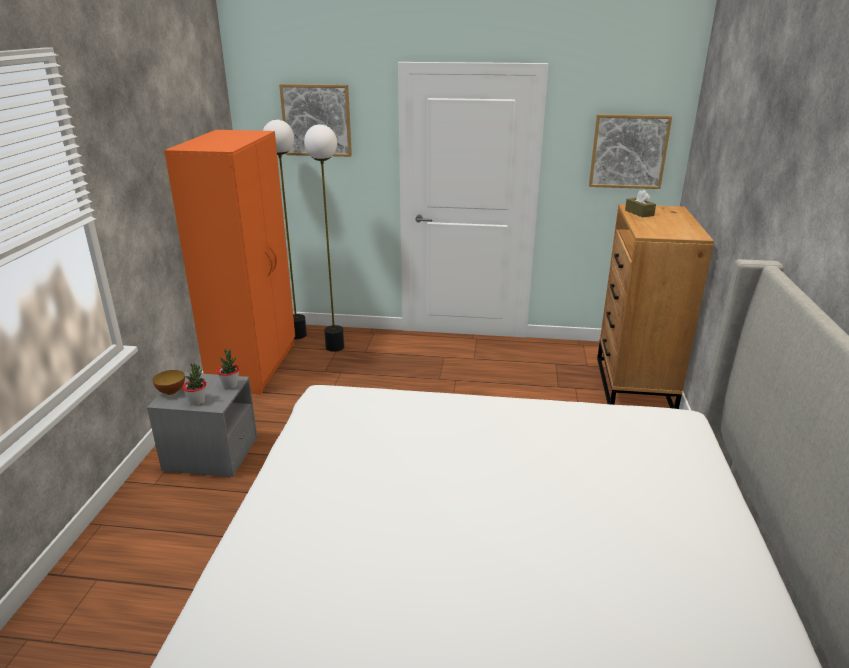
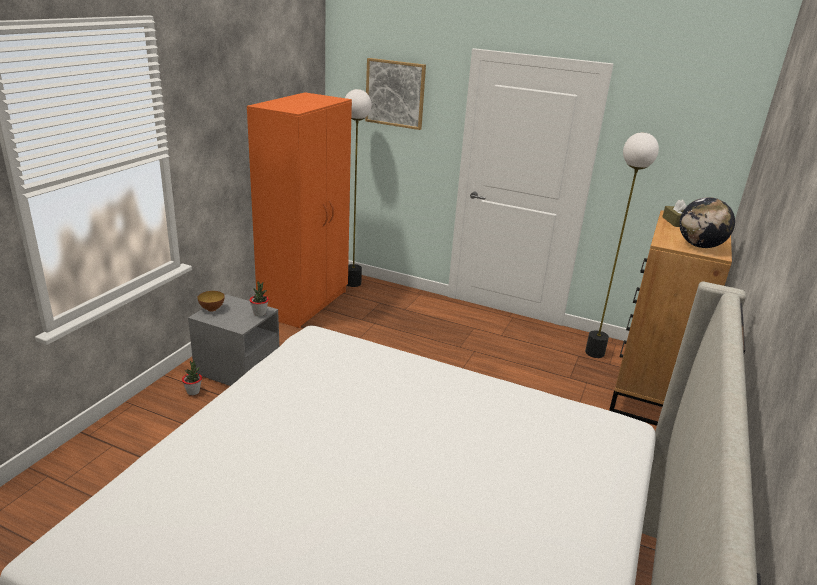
camera: 15 degrees right, 0 degrees up
potted plant [182,363,206,405] -> potted plant moved to [182,360,202,395]
floor lamp [304,124,344,352] -> floor lamp moved to [585,132,659,358]
picture [589,114,672,189] -> none
none -> globe [679,197,735,248]

